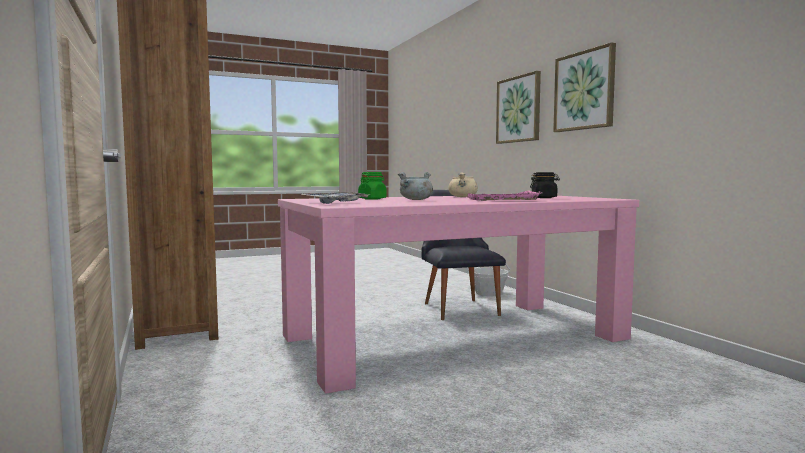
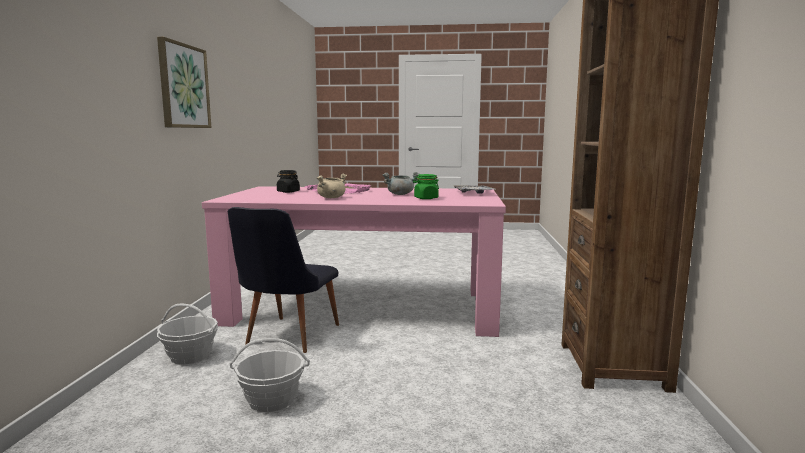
camera: 150 degrees left, 5 degrees up
picture [496,71,541,144] -> none
none -> basket [230,338,310,412]

